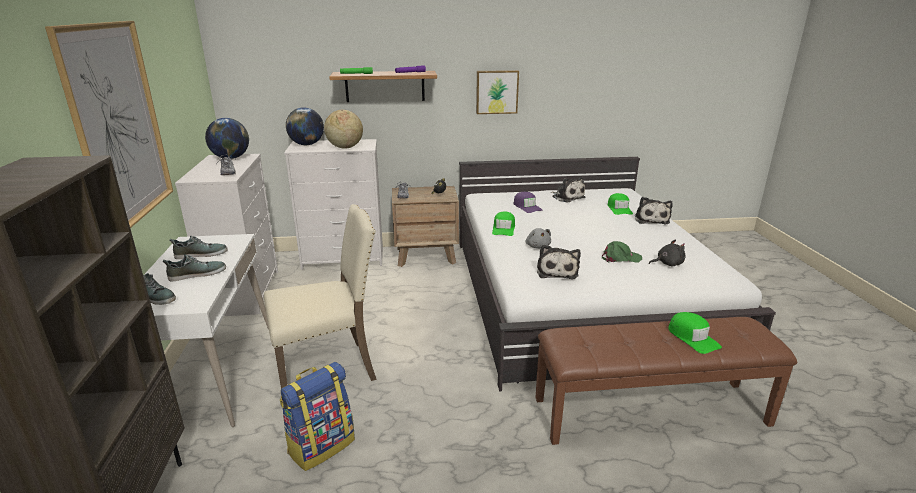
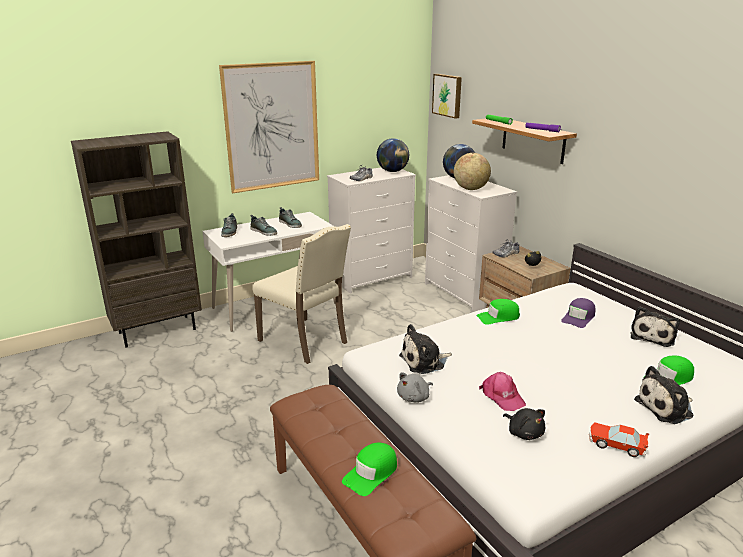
camera: 65 degrees right, 0 degrees up
backpack [280,362,355,471] -> none
picture [476,70,519,114] -> picture moved to [432,74,462,119]
grey plush toy [526,228,551,249] -> grey plush toy moved to [397,372,433,402]
green cap [602,241,642,263] -> pink cap [479,372,526,411]
none -> toy car [589,422,649,457]

